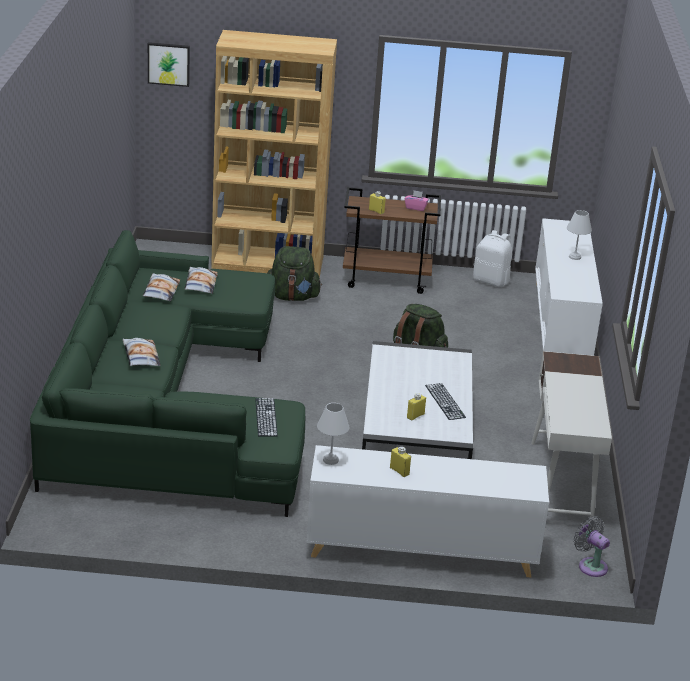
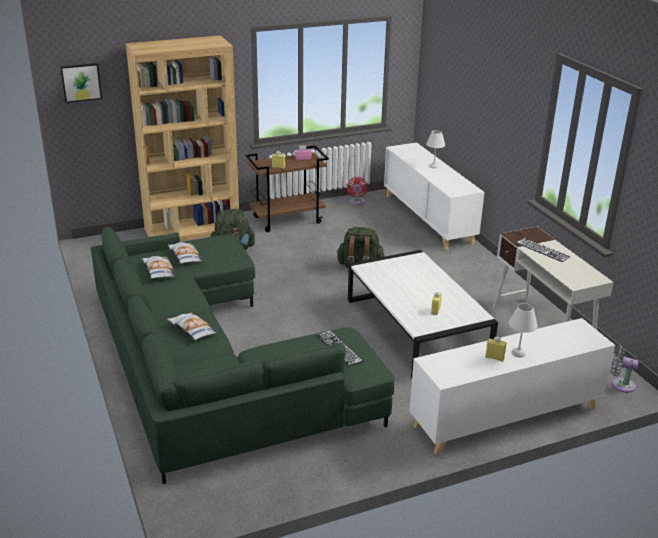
camera: 25 degrees left, 0 degrees up
white table lamp [317,403,350,465] -> white table lamp moved to [509,303,538,357]
keyboard [425,383,466,420] -> keyboard moved to [516,238,570,262]
white backpack [473,230,512,287] -> red fan [346,177,369,205]

